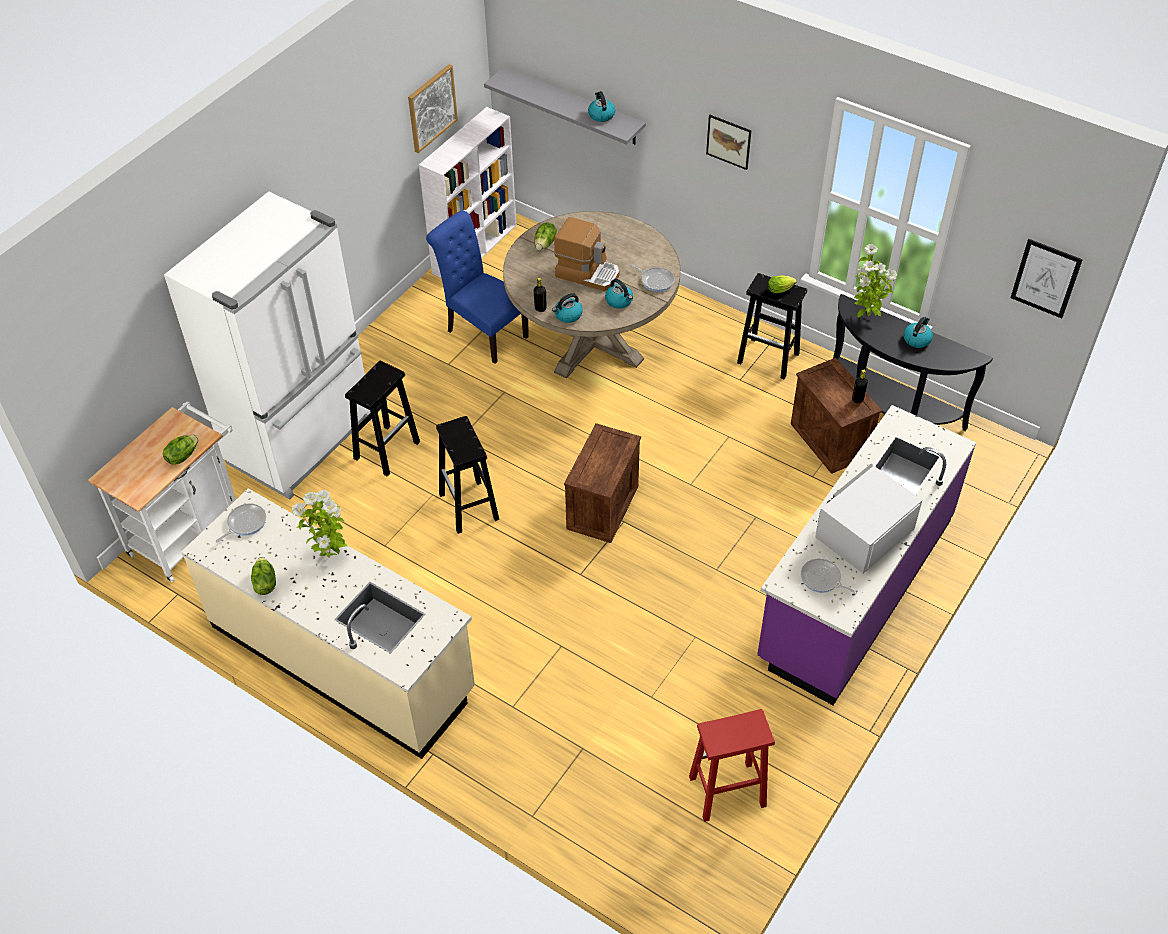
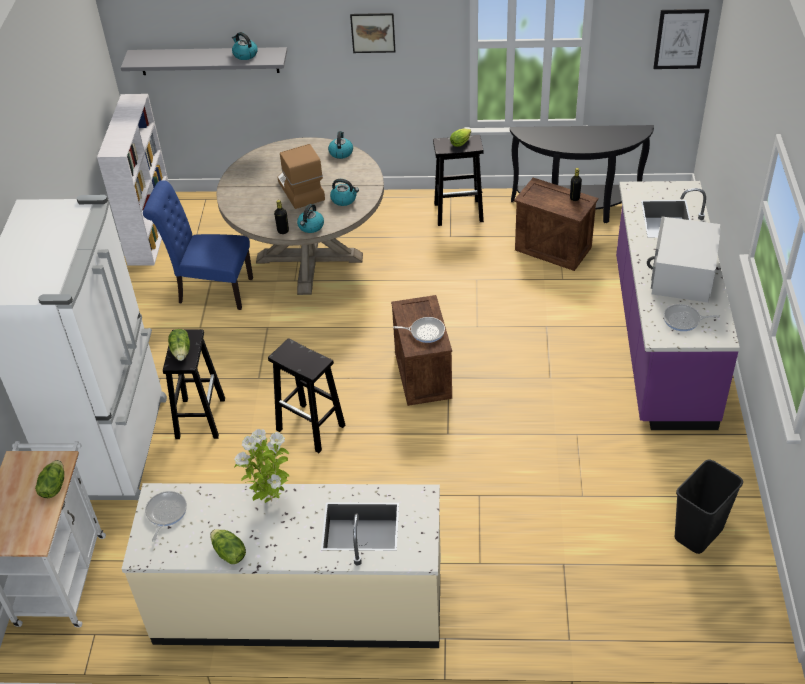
camera: 30 degrees left, 5 degrees down
picture [408,64,458,153] -> none
lettuce [535,223,557,250] -> lettuce moved to [168,329,190,361]
coffee machine [554,217,620,291] -> coffee machine turned 105 degrees counterclockwise [278,144,325,209]
frying pan [630,264,675,292] -> frying pan moved to [393,317,445,343]
red stool [689,709,775,822] -> black trash can [675,460,743,554]
potted plant [854,244,897,318] -> none
kettle [903,317,933,348] -> kettle moved to [328,131,353,159]

